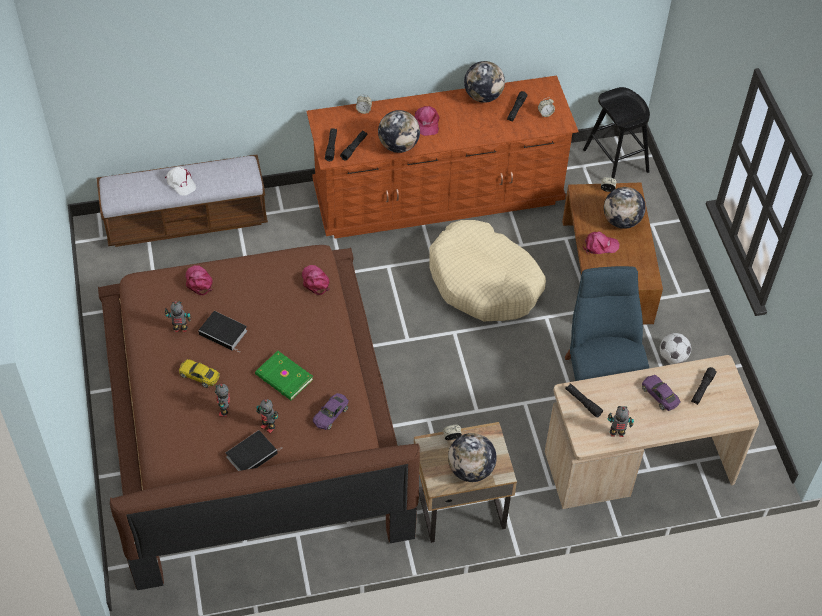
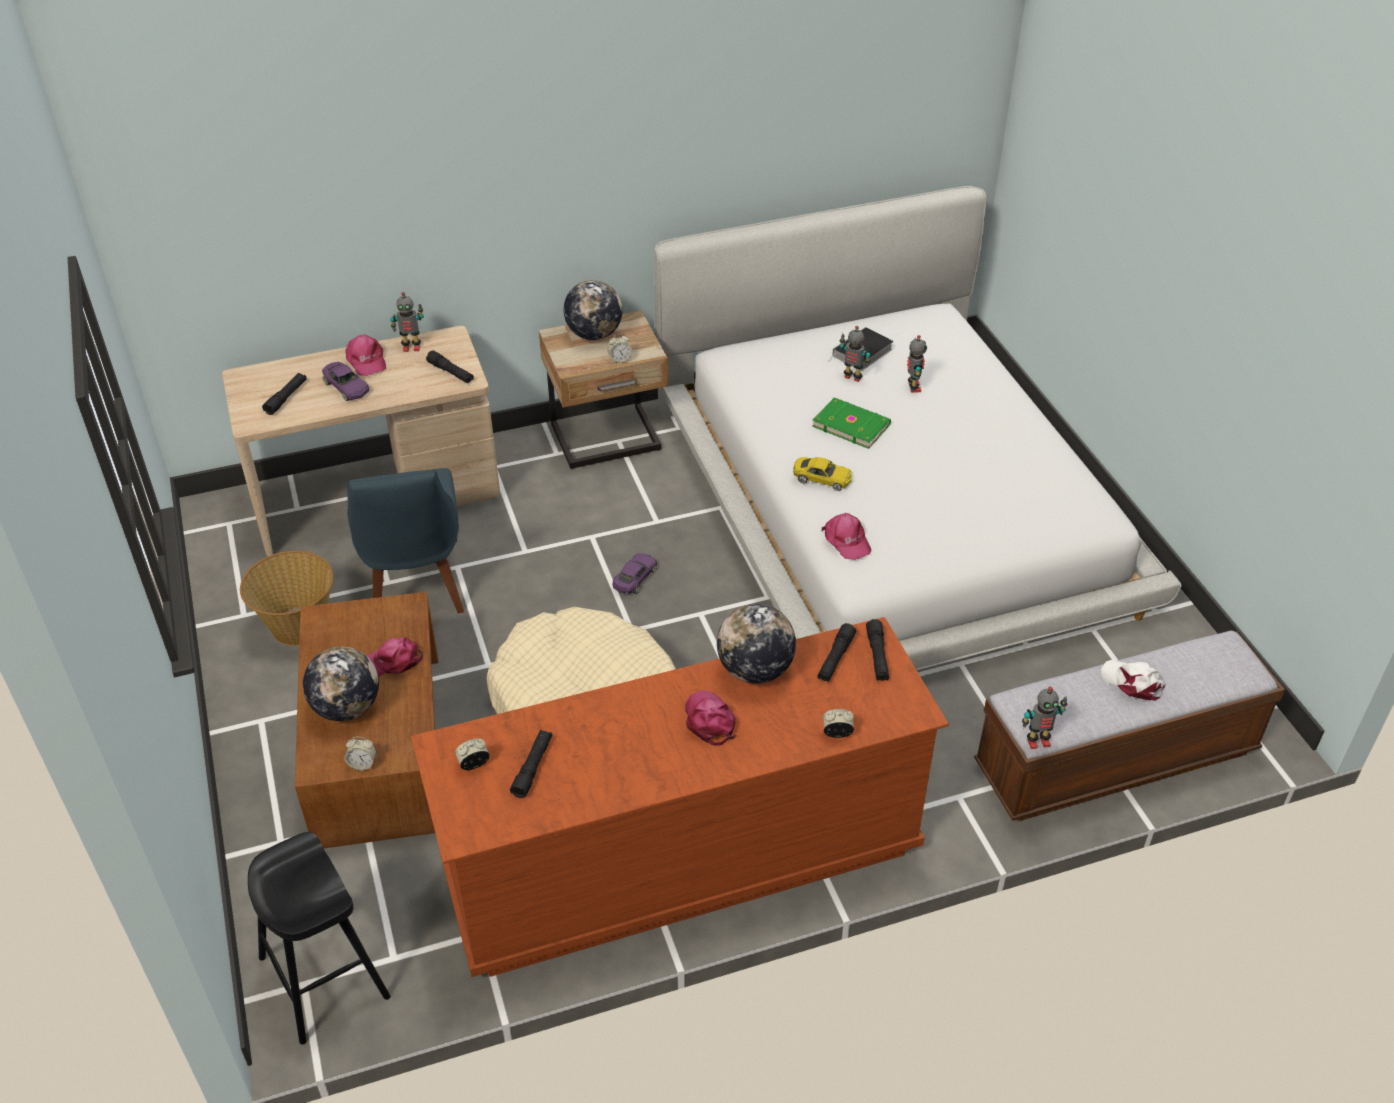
camera: 175 degrees right, 10 degrees down
brown bed [98,245,420,590] -> white bed [654,186,1182,670]
toy robot [164,301,191,332] -> toy robot moved to [1022,687,1067,749]
yellow toy car [179,359,220,388] -> yellow toy car moved to [793,457,852,491]
pink cap [186,265,213,295] -> pink cap moved to [345,335,386,376]
book [198,311,247,352] -> none
purple toy car [313,393,349,430] -> purple toy car moved to [612,553,657,594]
globe [464,61,505,103] -> none
football [660,333,691,364] -> basket [240,551,333,646]

